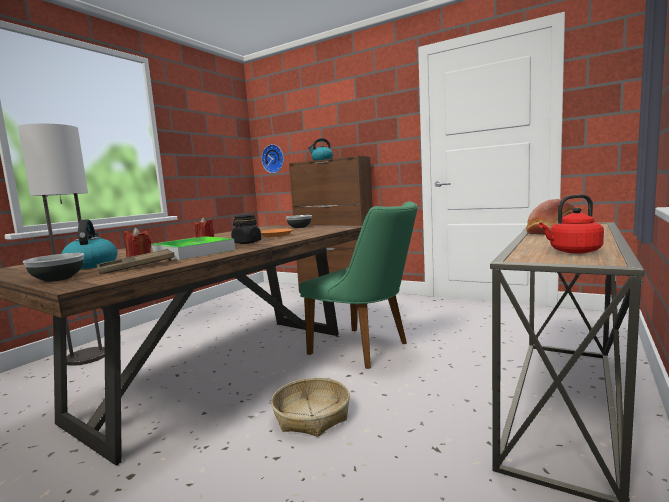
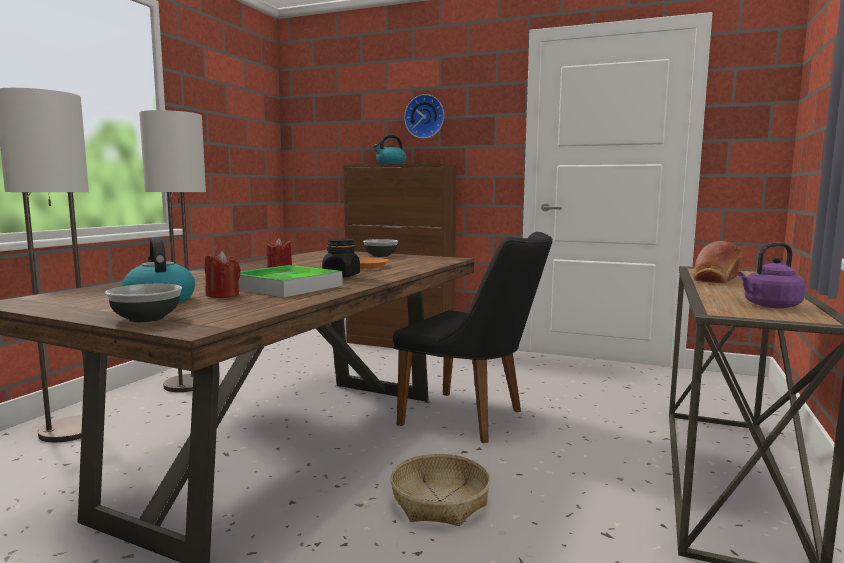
camera: 10 degrees left, 0 degrees up
brown tray [97,249,175,274] -> none
wall clock [261,144,284,173] -> wall clock moved to [404,94,444,139]
green chair [299,202,418,369] -> black chair [393,232,552,443]
red kettle [539,194,604,254] -> purple kettle [738,243,805,308]
none -> floor lamp [139,110,206,392]

